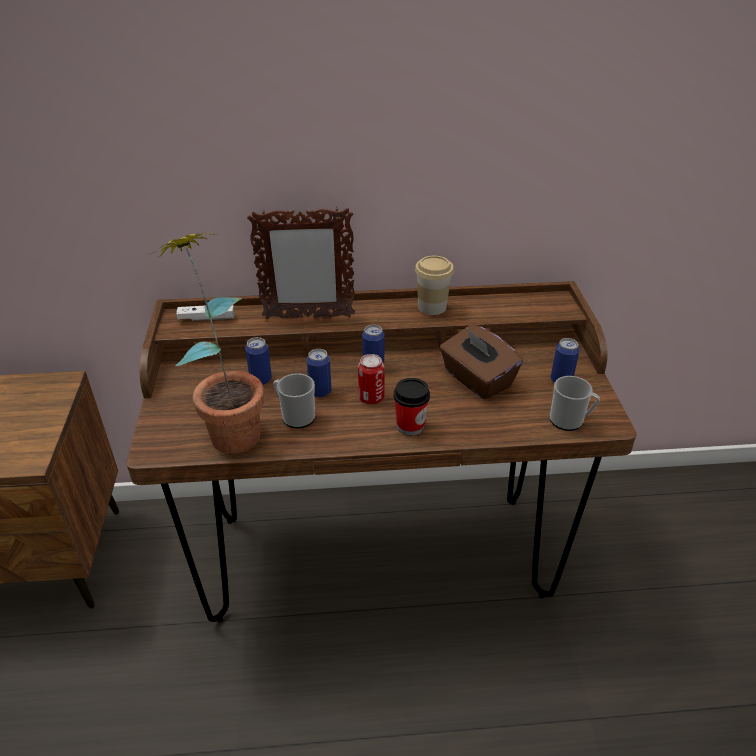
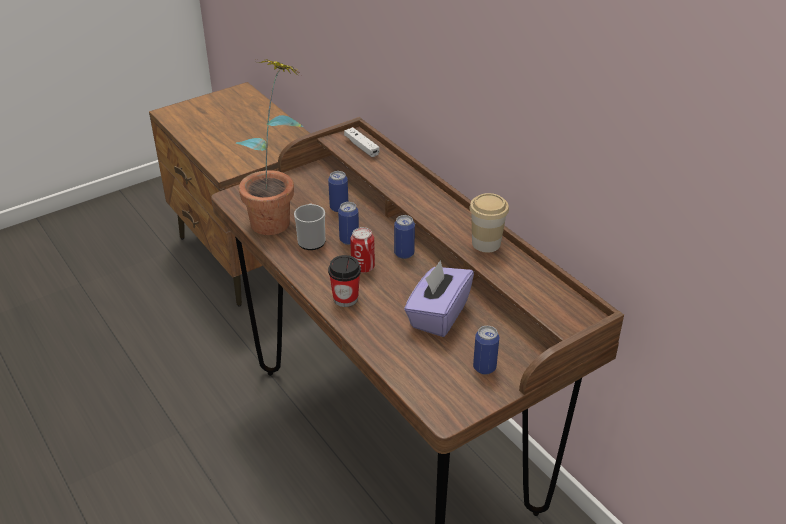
camera: 60 degrees right, 0 degrees up
picture frame [247,207,355,319] -> none
brown tissue box [440,324,523,399] -> purple tissue box [404,260,474,337]
mug [549,376,600,431] -> none

